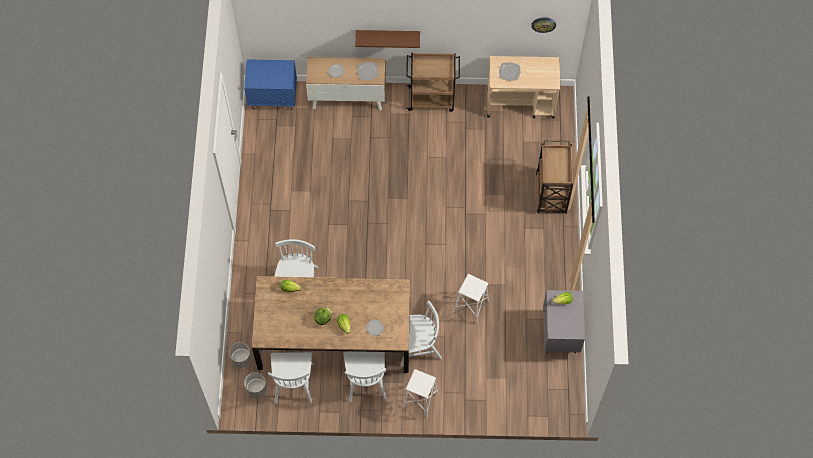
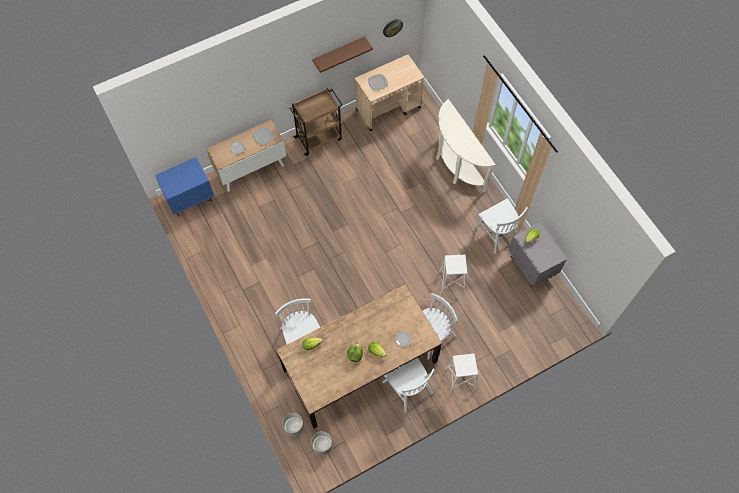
camera: 30 degrees left, 0 degrees up
white chair [268,352,313,403] -> white chair moved to [474,199,528,254]
brown shelf [355,30,420,48] -> brown shelf moved to [312,37,373,73]
brown cart [536,141,573,214] -> white console table [436,99,496,192]

